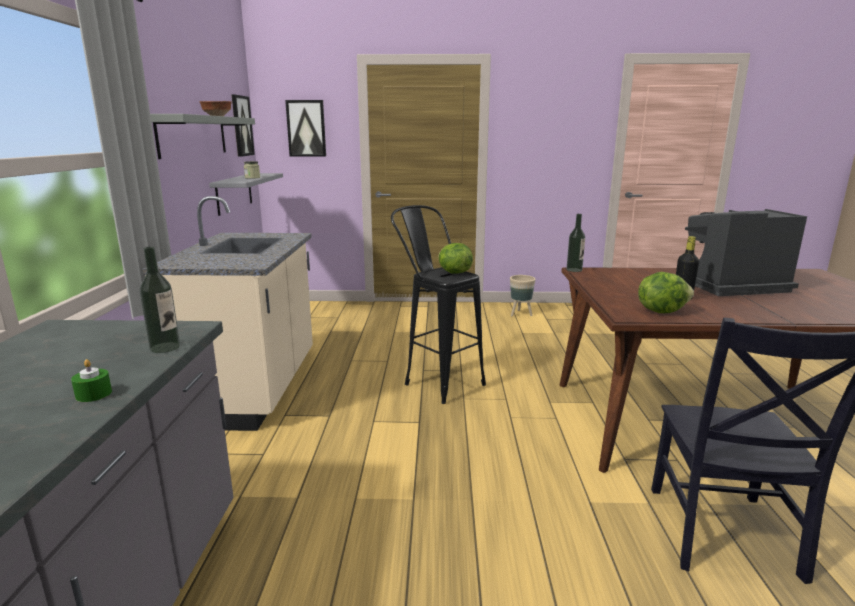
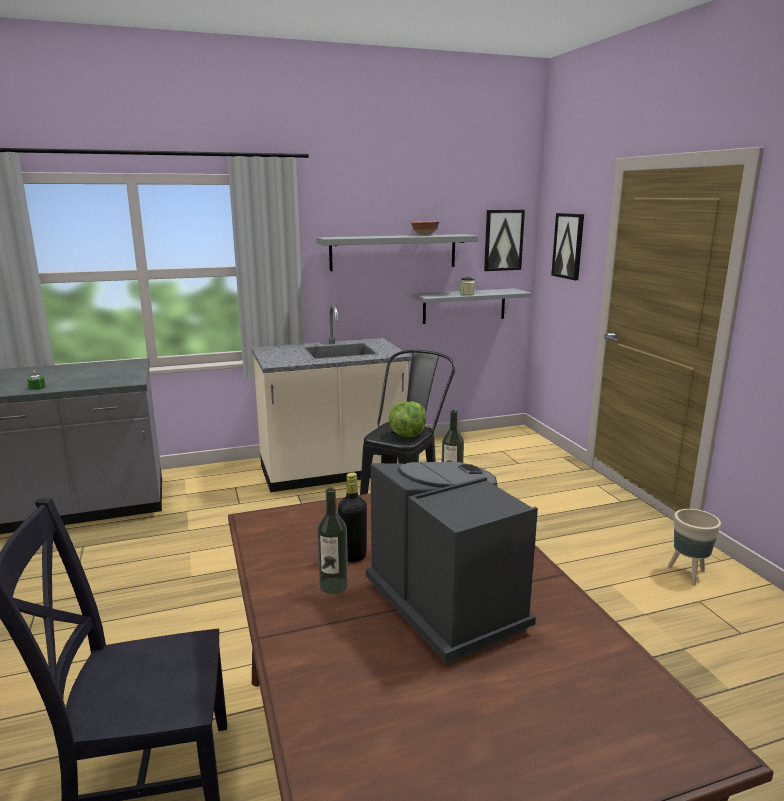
camera: 70 degrees right, 0 degrees up
bottle [140,246,180,353] -> bottle moved to [317,488,348,594]
lettuce [638,272,694,313] -> none

